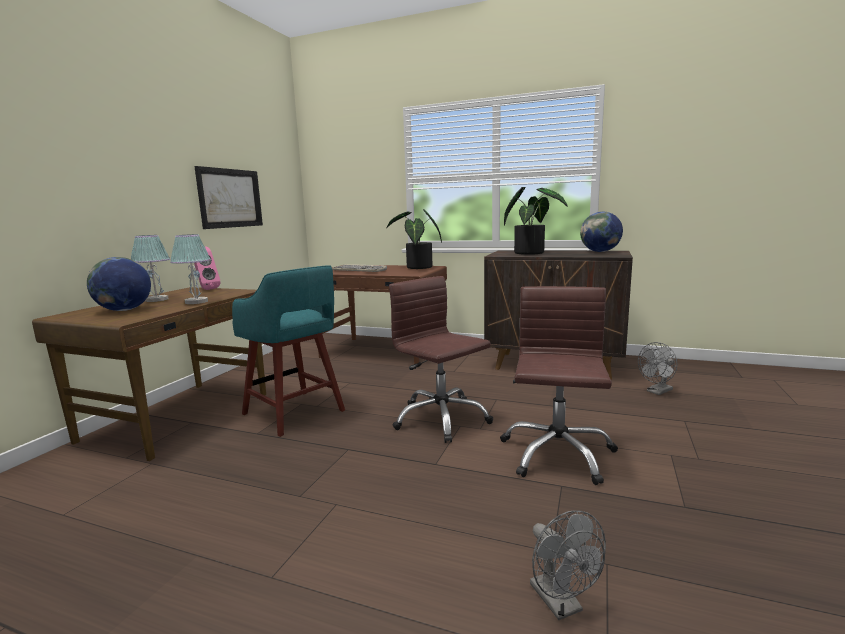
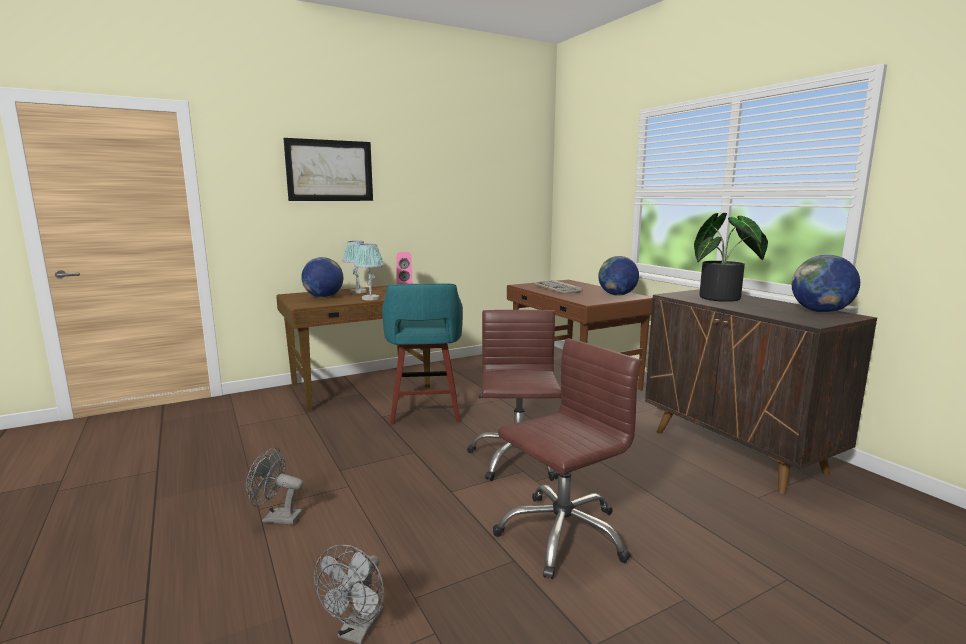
camera: 40 degrees right, 0 degrees up
picture [194,166,263,229] -> picture moved to [283,138,373,201]
potted plant [386,209,442,269] -> globe [598,256,639,296]
grey fan [638,342,677,395] -> grey fan moved to [246,447,303,525]

